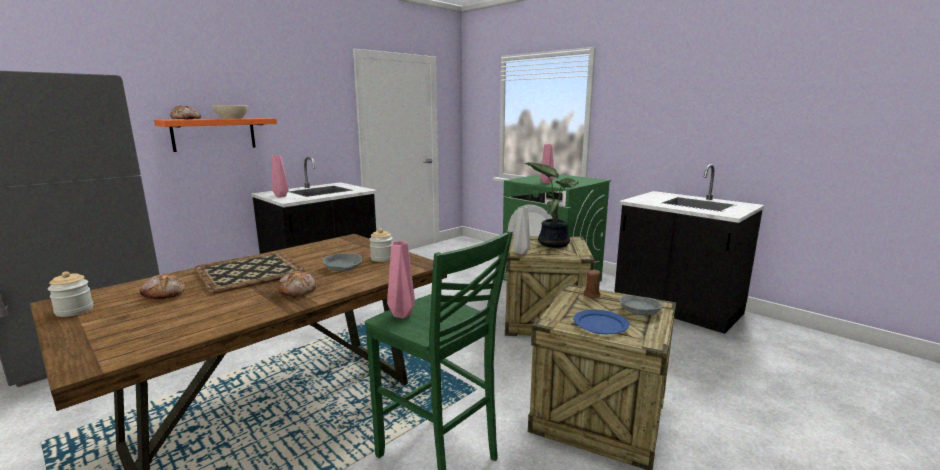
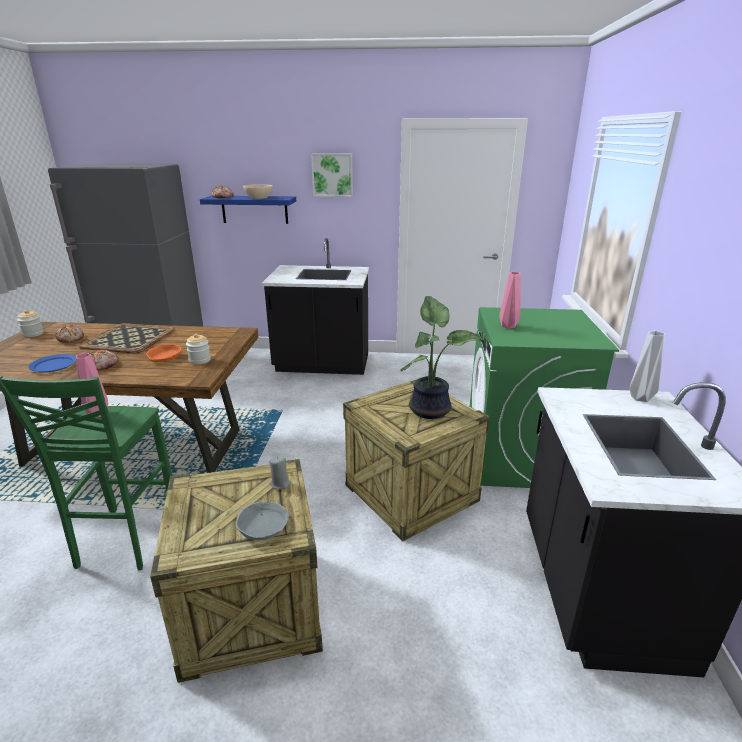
camera: 50 degrees right, 10 degrees up
orange shelf [154,118,277,152] -> blue shelf [200,196,296,224]
pink vase [272,155,289,197] -> none
grey bowl [322,253,363,271] -> orange bowl [146,344,182,362]
grey vase [513,206,530,254] -> grey vase moved to [629,331,665,402]
blue plate [573,310,629,334] -> blue plate moved to [28,354,76,372]
brown candle [583,270,601,298] -> grey candle [269,455,291,489]
none -> picture [311,153,353,197]

